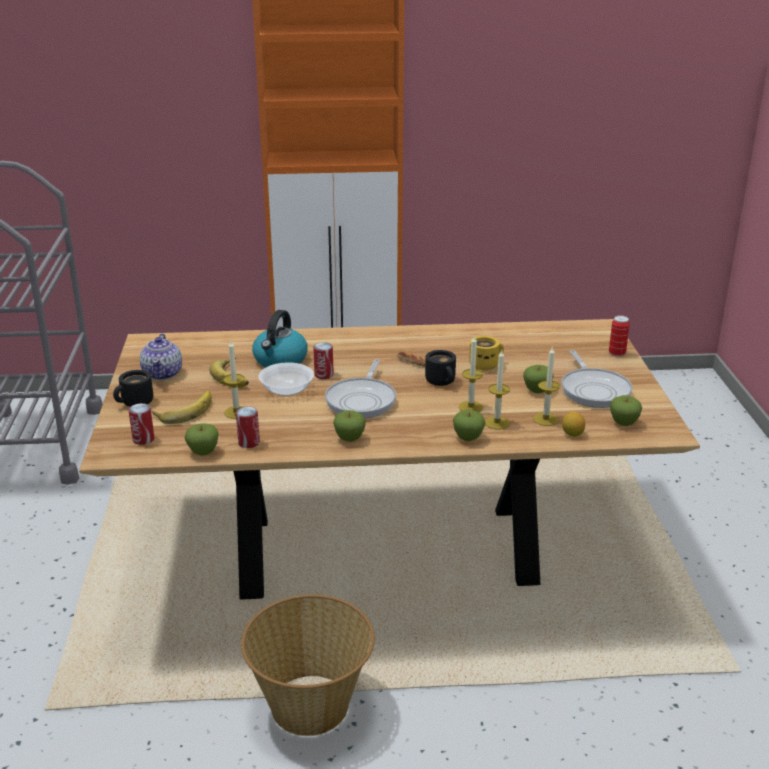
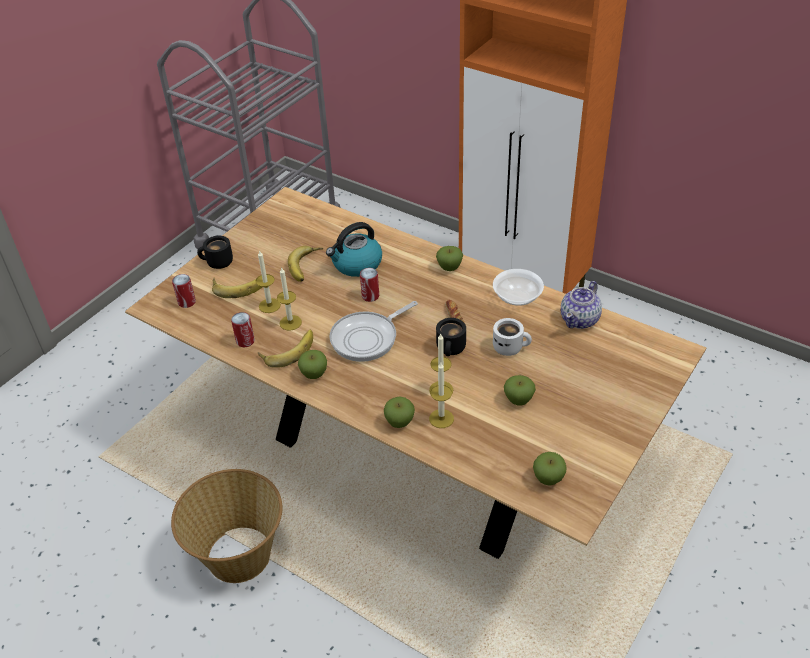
camera: 40 degrees right, 15 degrees up
teapot [140,334,182,380] -> teapot moved to [561,281,602,329]
apple [185,423,219,456] -> apple moved to [436,246,463,271]
bowl [258,362,314,396] -> bowl moved to [493,269,544,306]
yellow mug [469,336,504,370] -> white mug [493,318,532,356]
candle [533,346,560,426] -> candle moved to [277,267,302,331]
frying pan [561,350,633,408] -> none
lemon [562,412,585,437] -> none
can [609,315,630,357] -> none
none -> banana [258,330,313,368]

